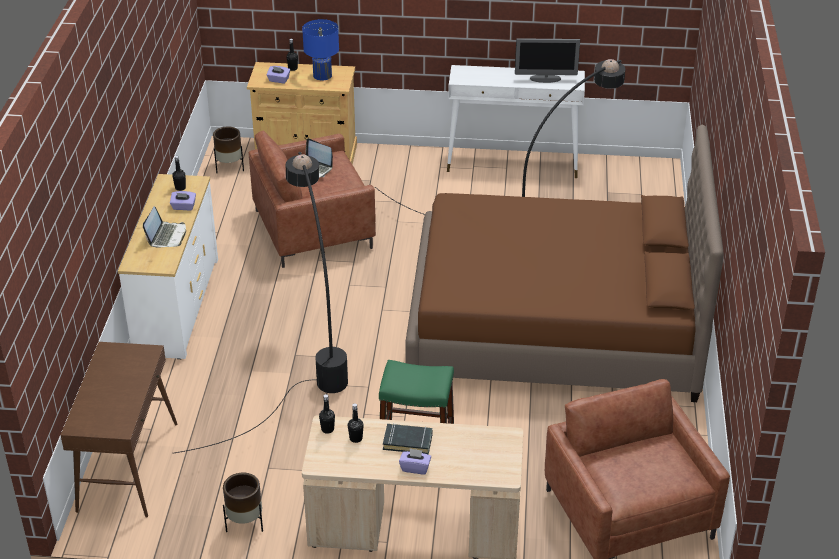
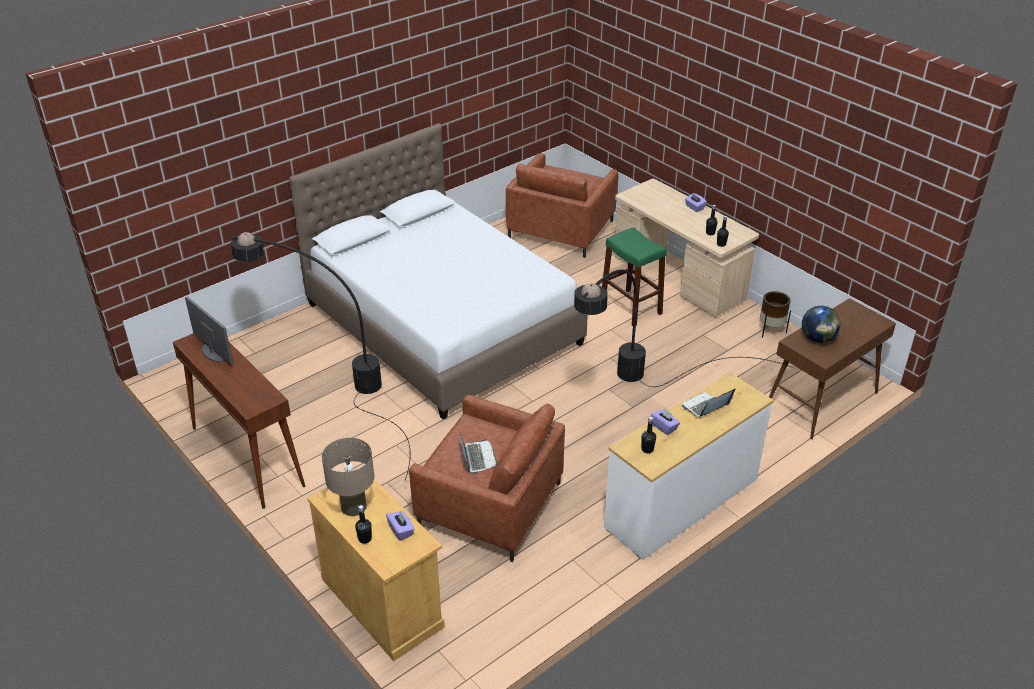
camera: 135 degrees left, 0 degrees up
brown planter [213,126,244,173] -> none
blue table lamp [302,19,339,80] -> beige table lamp [322,438,374,516]
black book [383,423,433,454] -> none
brown bed [405,125,724,402] -> white bed [289,123,588,420]
white console table [447,65,585,178] -> brown console table [173,333,305,509]
none -> globe [802,306,840,343]

